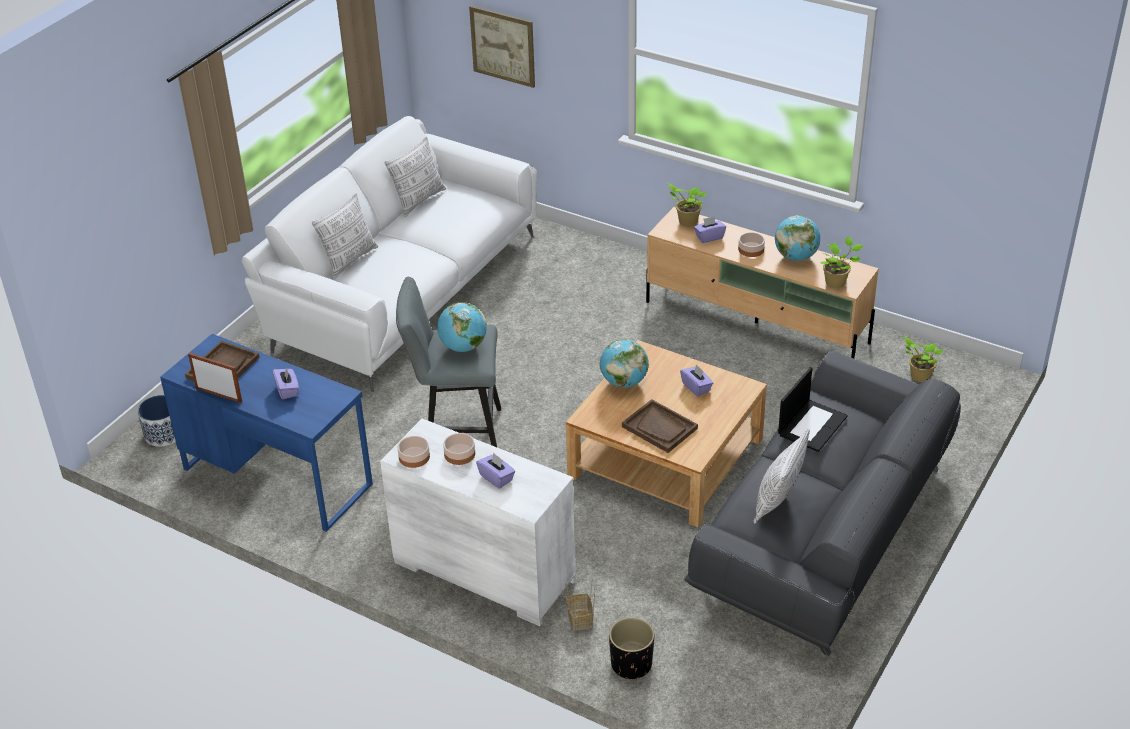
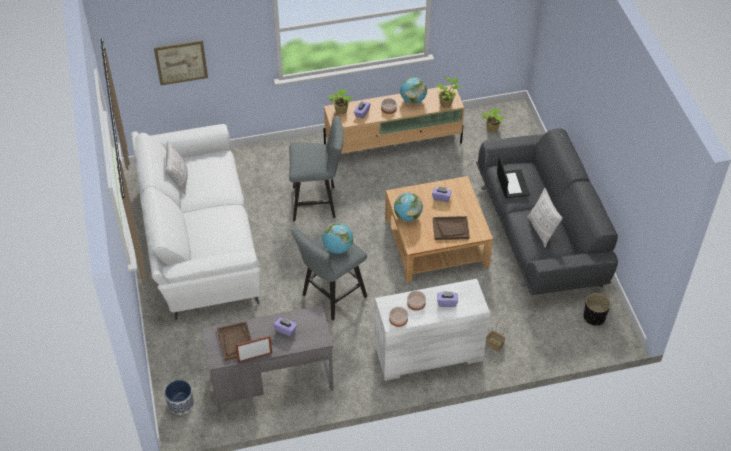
camera: 45 degrees left, 10 degrees up
blue desk [160,334,373,532] -> grey desk [202,305,334,414]
pillow [312,193,378,279] -> none
black planter [609,617,654,680] -> black planter moved to [584,293,610,326]
none -> grey stool [289,115,343,221]

